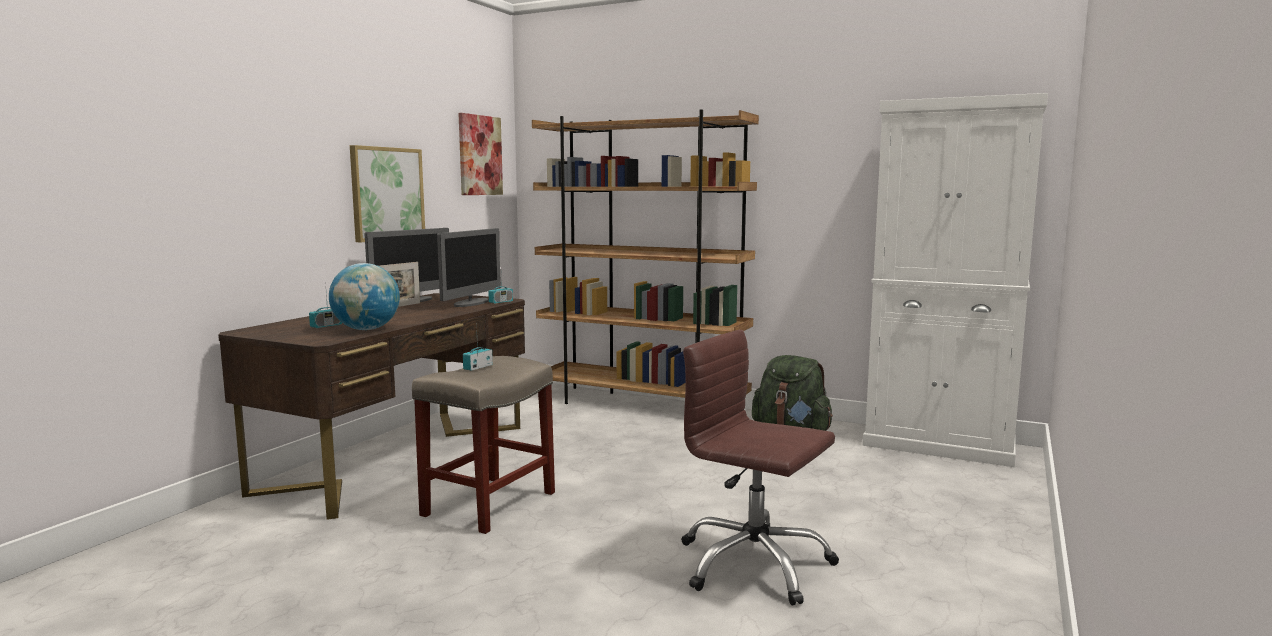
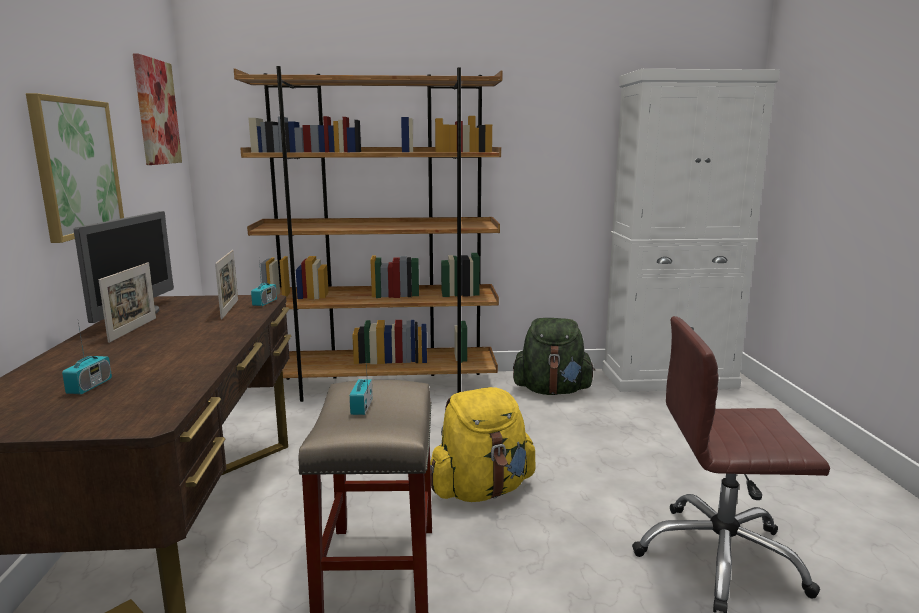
camera: 30 degrees left, 5 degrees up
globe [329,263,400,330] -> none
monitor [437,228,501,307] -> picture frame [215,250,238,319]
none -> yellow backpack [430,387,536,502]

